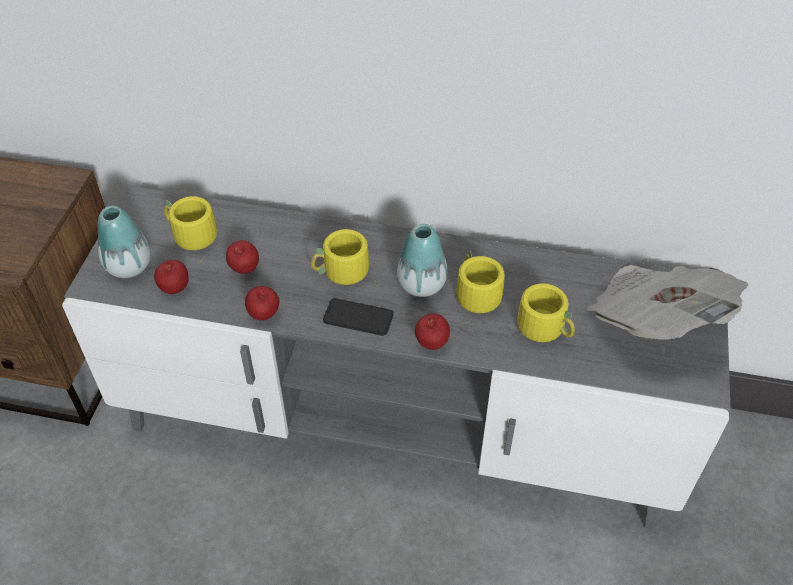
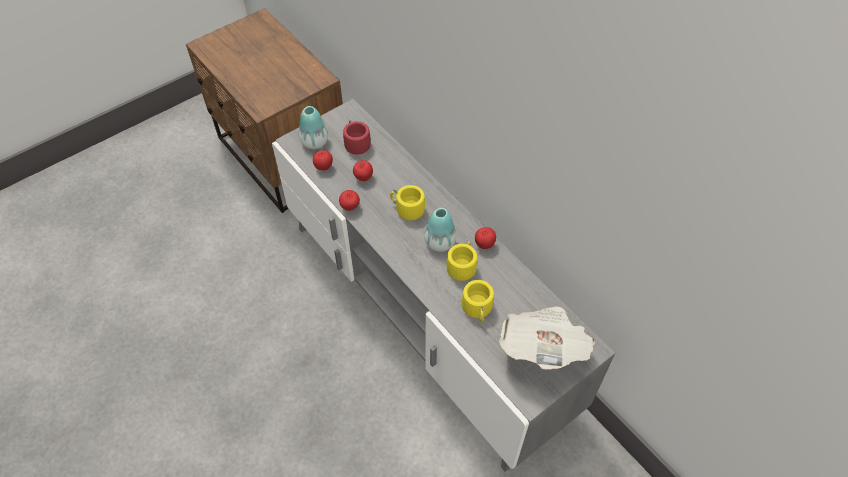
camera: 40 degrees right, 5 degrees up
yellow mug [164,196,217,259] -> red mug [343,119,371,161]
phone [323,298,394,336] -> none
apple [415,313,450,350] -> apple moved to [475,227,496,249]

